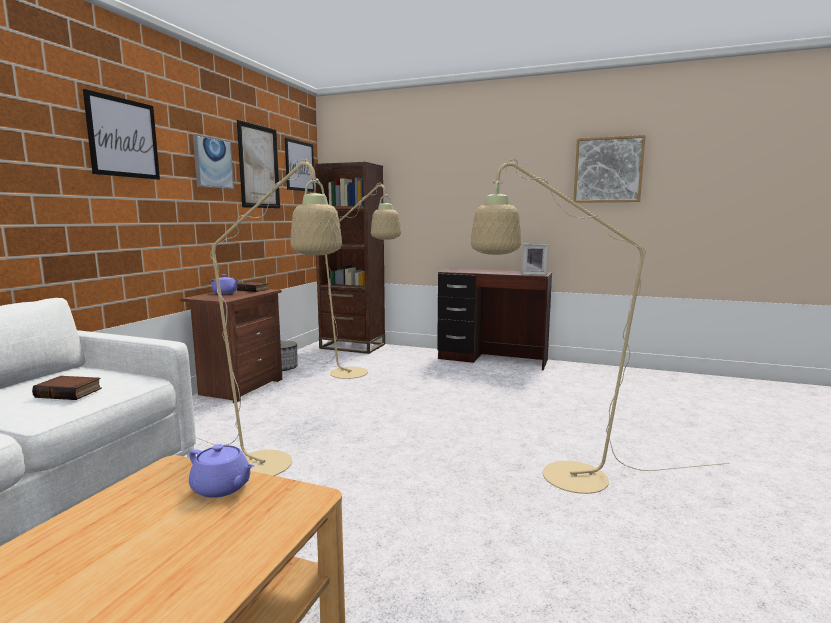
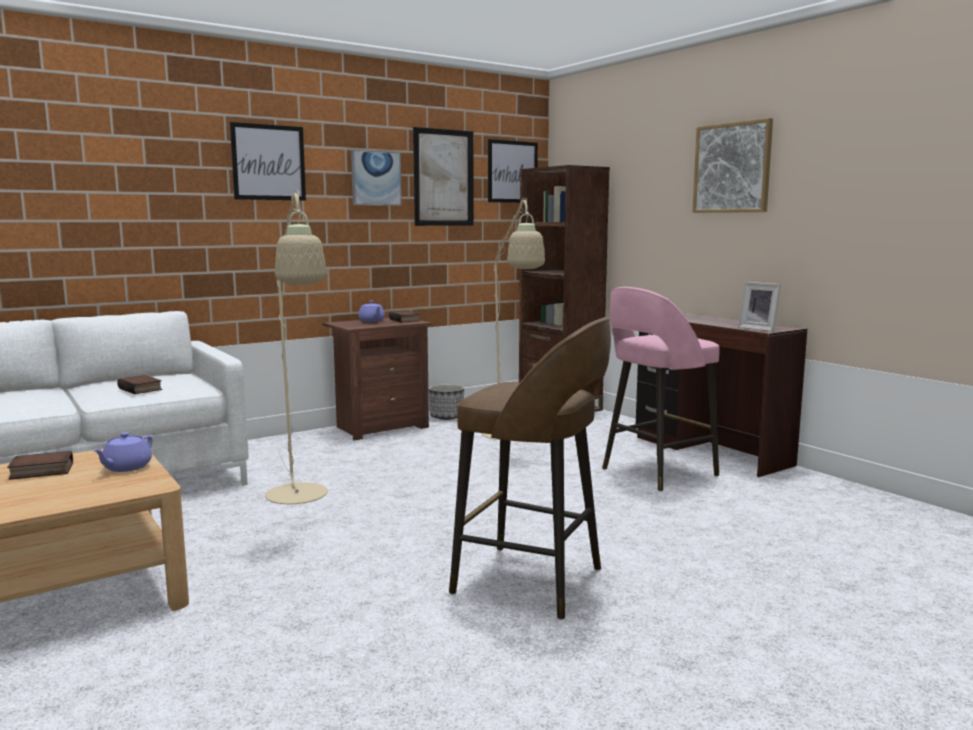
camera: 35 degrees right, 0 degrees up
purple teapot [189,444,254,498] -> purple teapot turned 45 degrees clockwise [94,432,152,472]
beige floor lamp [471,159,730,494] -> brown stool [449,317,611,620]
picture [573,135,646,203] -> picture moved to [693,118,773,213]
none -> book [7,451,73,480]
none -> pink stool [602,287,720,492]

